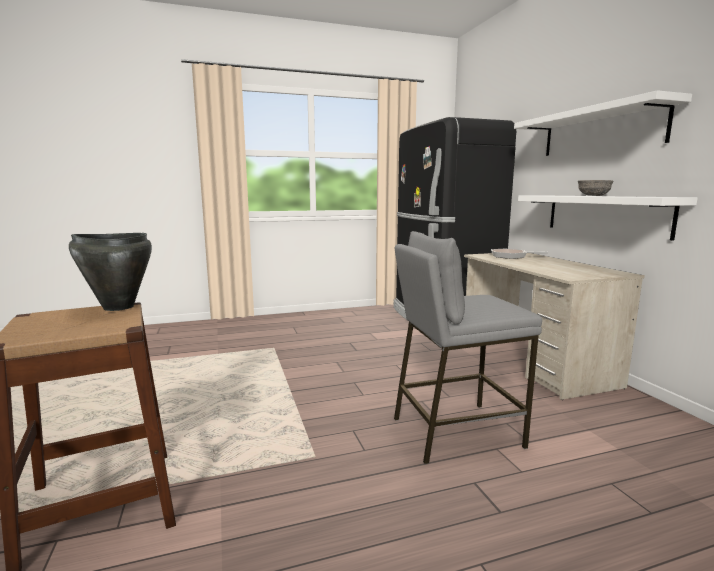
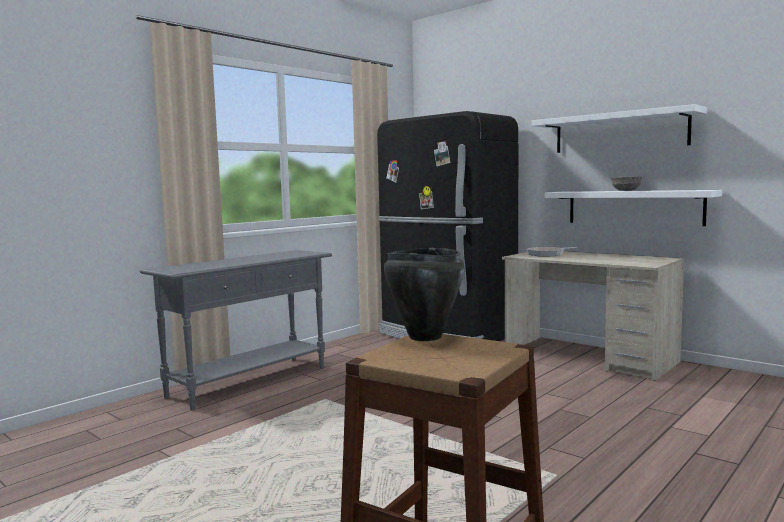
camera: 30 degrees left, 5 degrees down
grey stool [394,231,542,464] -> none
none -> grey console table [140,250,332,410]

